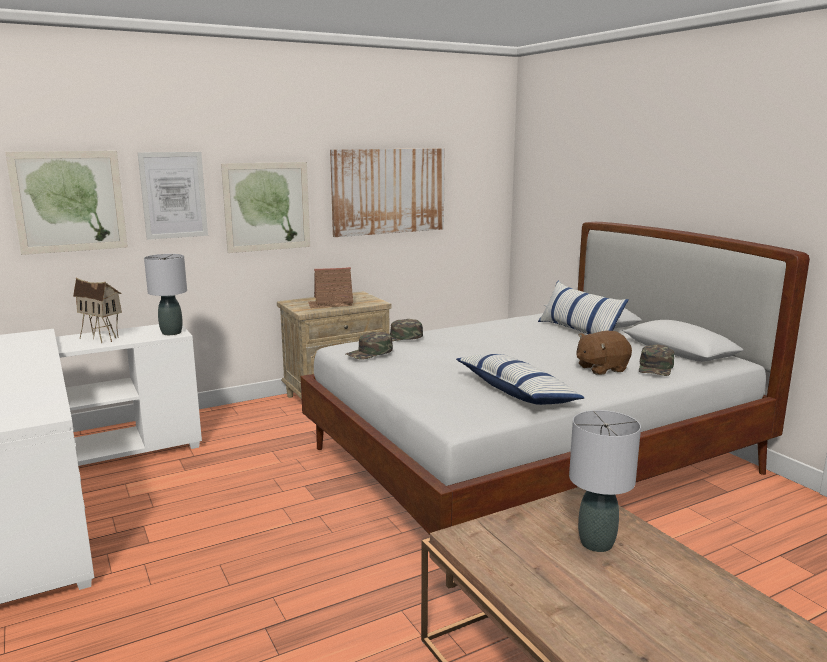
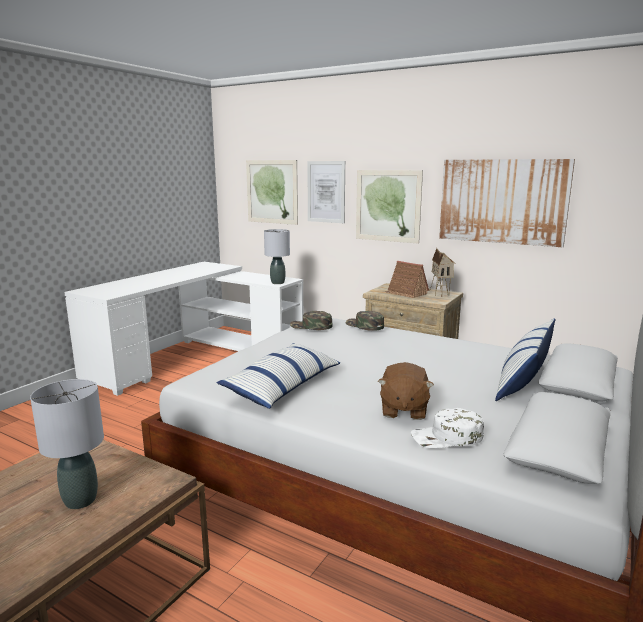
camera: 60 degrees right, 0 degrees up
toy house [73,278,122,343] -> toy house moved to [430,248,454,297]
brown plush toy [576,331,632,375] -> brown plush toy turned 120 degrees counterclockwise [378,362,434,420]
green cap [639,344,674,376] -> white cap [411,408,484,449]

